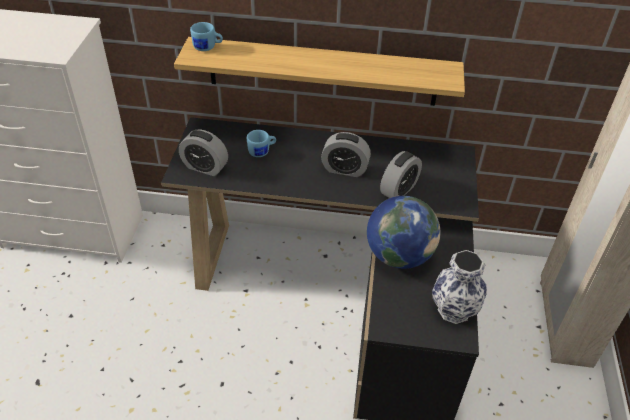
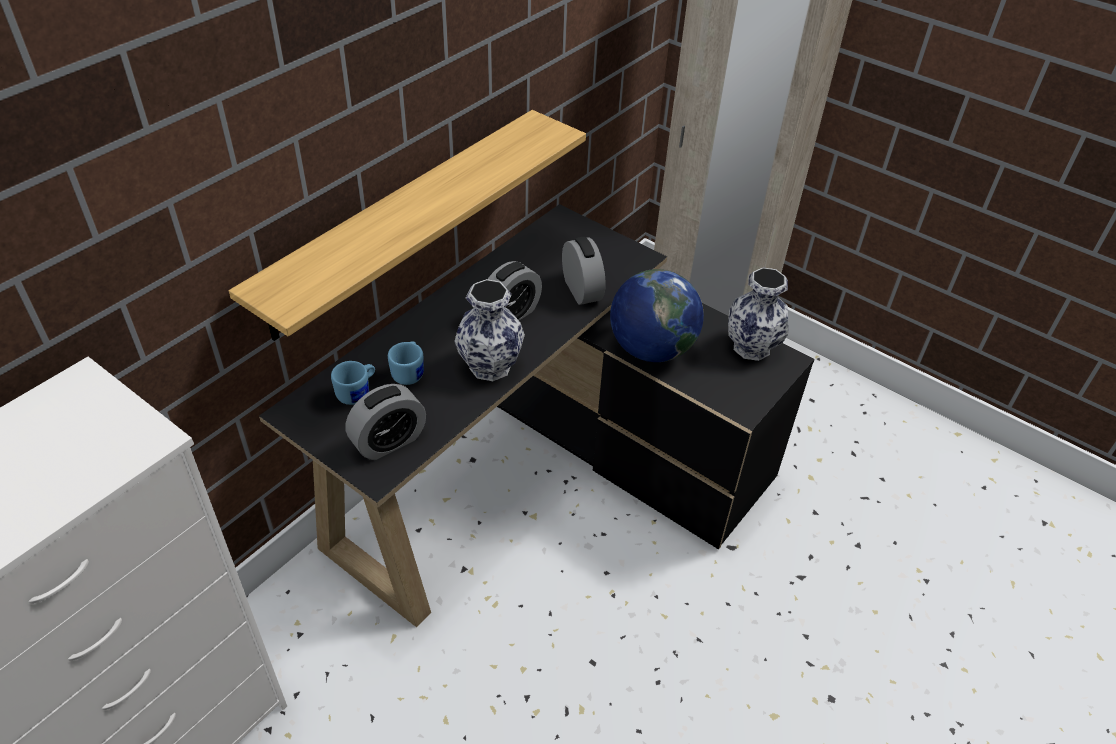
camera: 60 degrees left, 0 degrees up
blue mug [190,22,223,51] -> blue mug moved to [331,361,375,405]
none -> vase [454,279,525,381]

